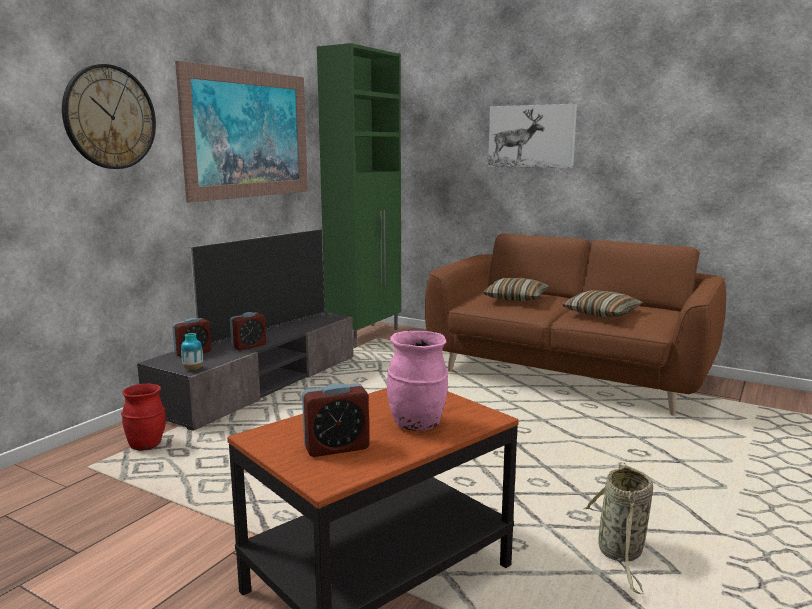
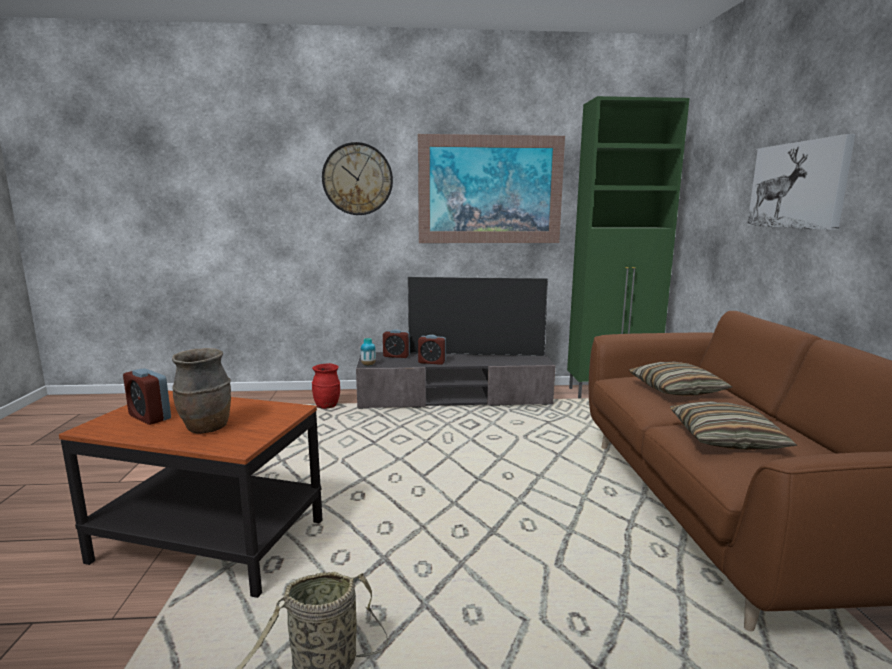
camera: 55 degrees right, 0 degrees up
pink vase [387,331,448,431] -> brown vase [172,348,231,434]

